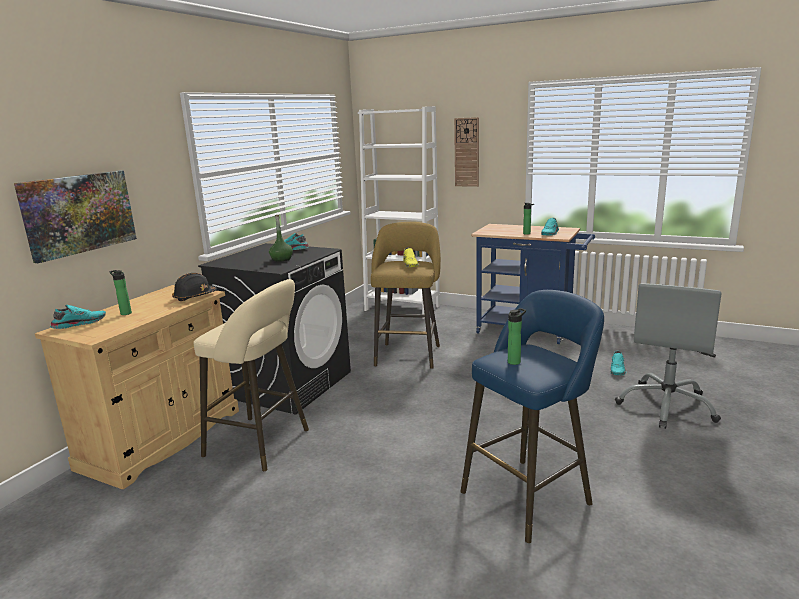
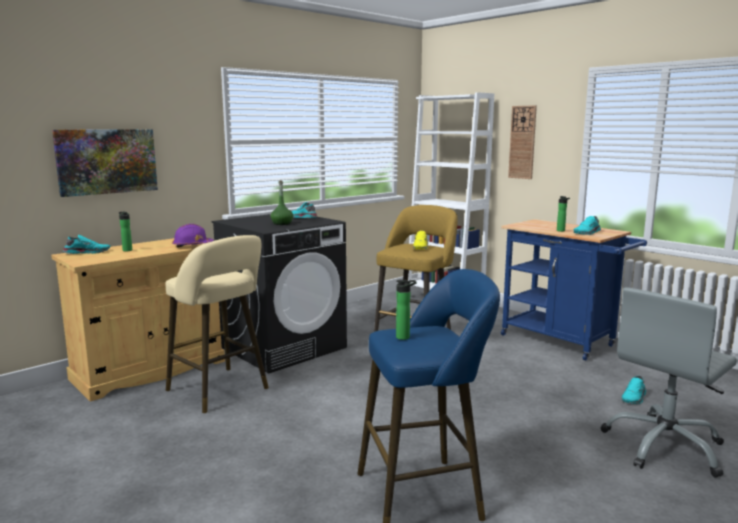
camera: 20 degrees right, 5 degrees down
black hard hat [172,273,217,301] -> purple hard hat [172,224,214,247]

